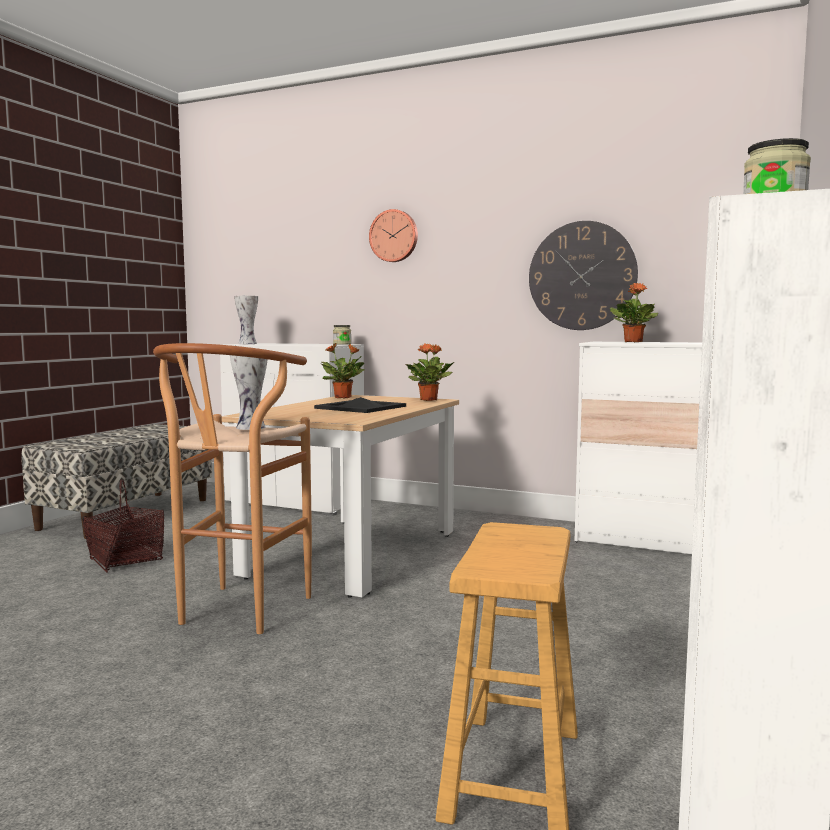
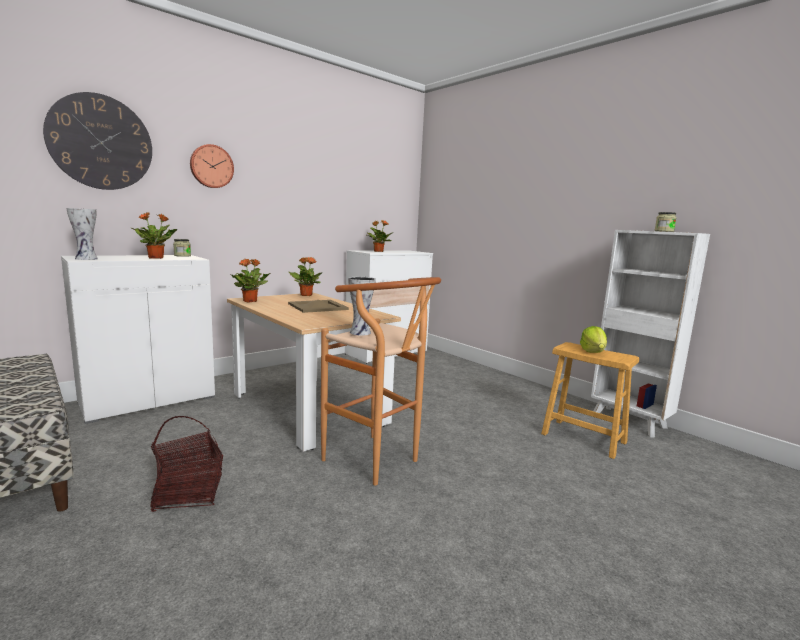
camera: 65 degrees left, 5 degrees up
black tray [314,397,406,413] -> beige tray [288,300,349,313]
wall clock [529,221,638,330] -> wall clock moved to [43,92,152,190]
none -> potted plant [132,212,177,259]
none -> lettuce [580,326,607,353]

